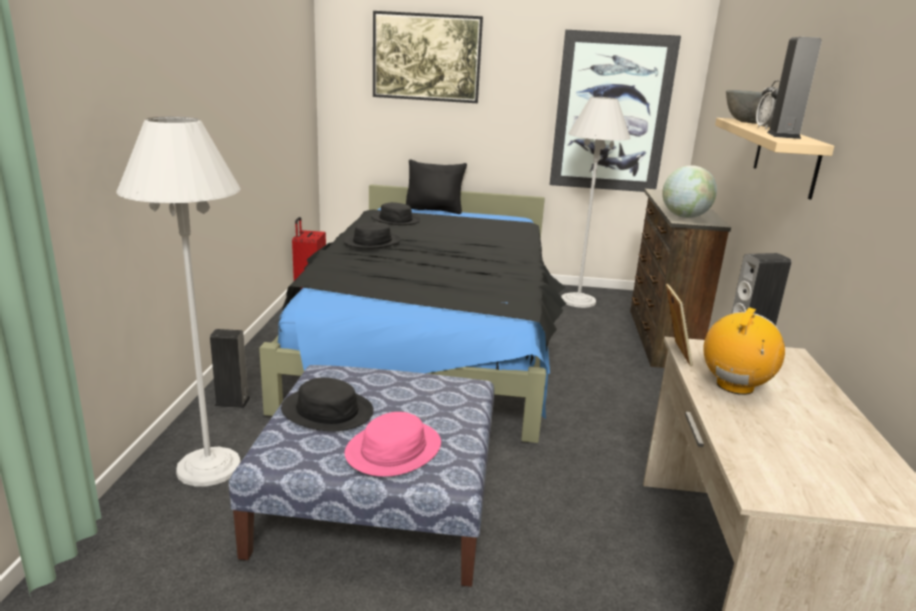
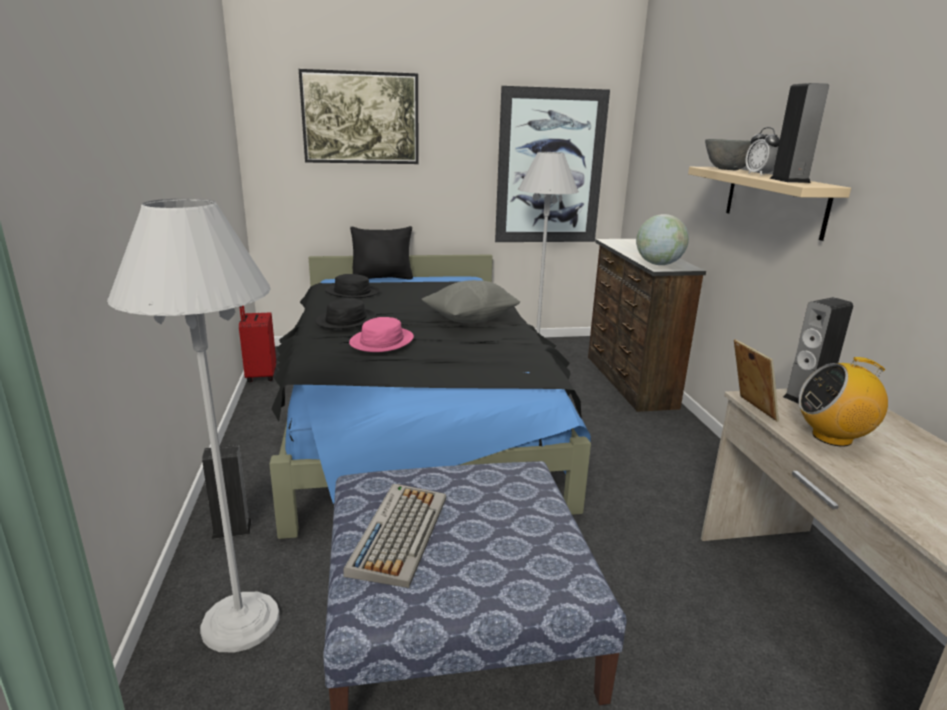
camera: 15 degrees left, 0 degrees up
black hat [281,378,374,431] -> keyboard [343,484,446,588]
pink hat [345,412,441,476] -> pink hat moved to [349,317,414,352]
radio [703,308,785,395] -> radio turned 105 degrees counterclockwise [798,357,888,447]
none -> grey pillow [422,280,520,323]

